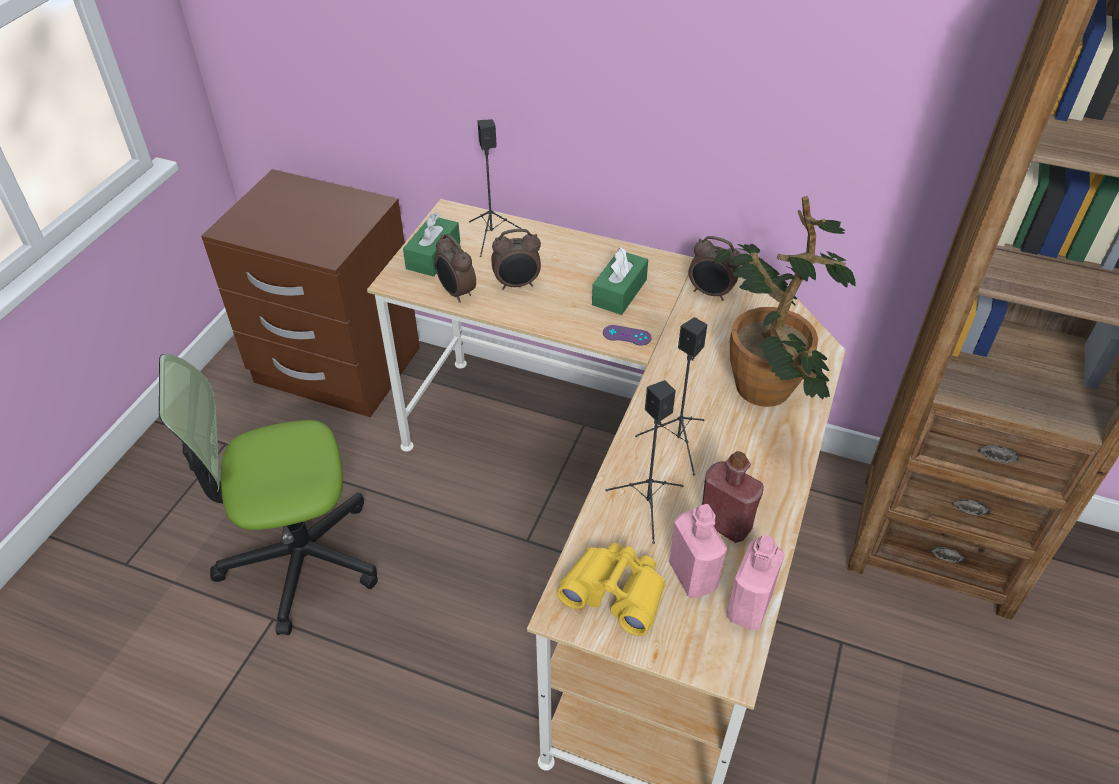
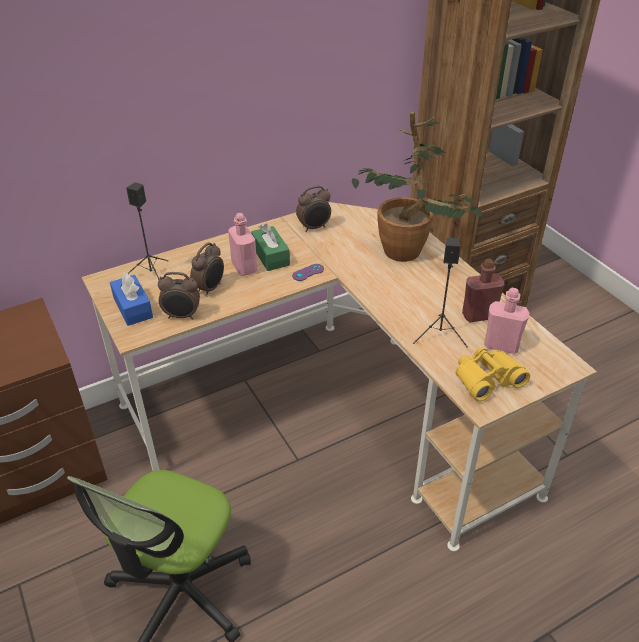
camera: 50 degrees left, 5 degrees down
green tissue box [403,212,460,277] -> blue tissue box [110,272,153,326]
black speaker [635,317,707,476] -> none
pink bottle [726,535,784,630] -> pink bottle moved to [228,213,257,276]

